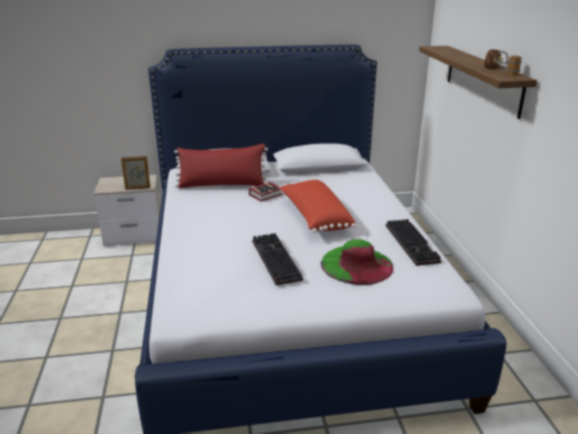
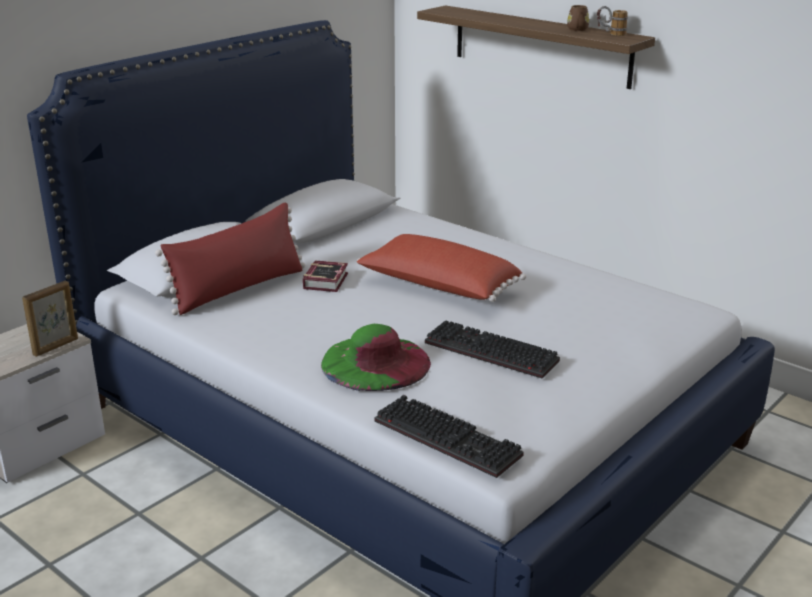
camera: 40 degrees left, 0 degrees up
green hat [321,239,393,285] -> green hat moved to [321,324,431,391]
keyboard [386,219,441,266] -> keyboard moved to [374,394,524,478]

